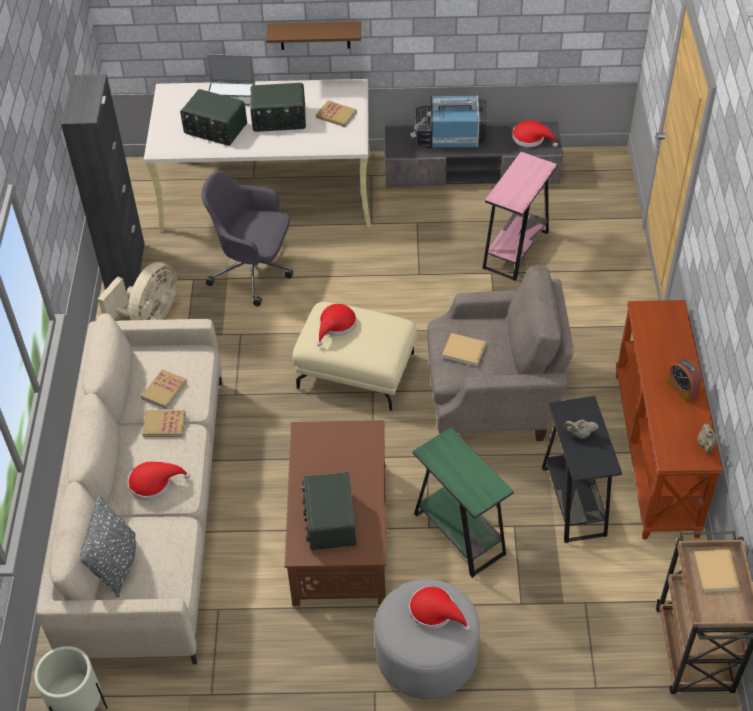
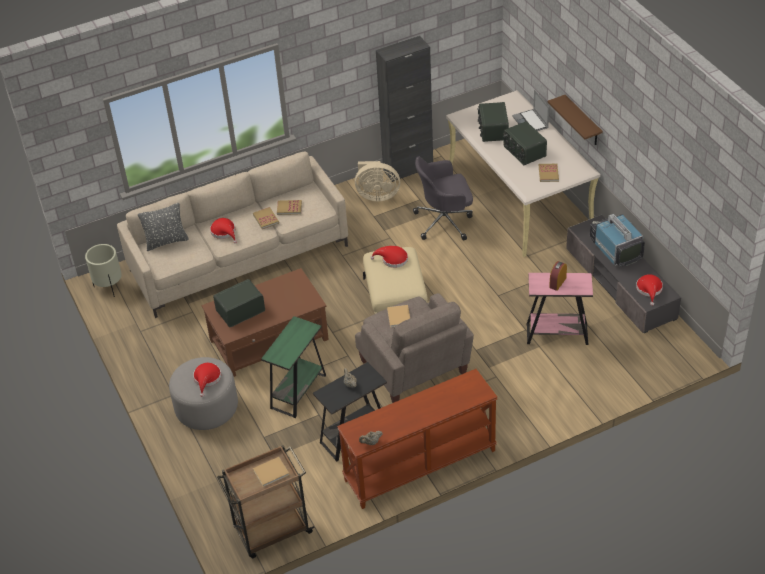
camera: 65 degrees right, 5 degrees down
grey office chair [201,171,293,306] -> grey office chair turned 90 degrees counterclockwise [413,156,473,240]
alarm clock [667,358,702,403] -> alarm clock moved to [549,261,567,291]

